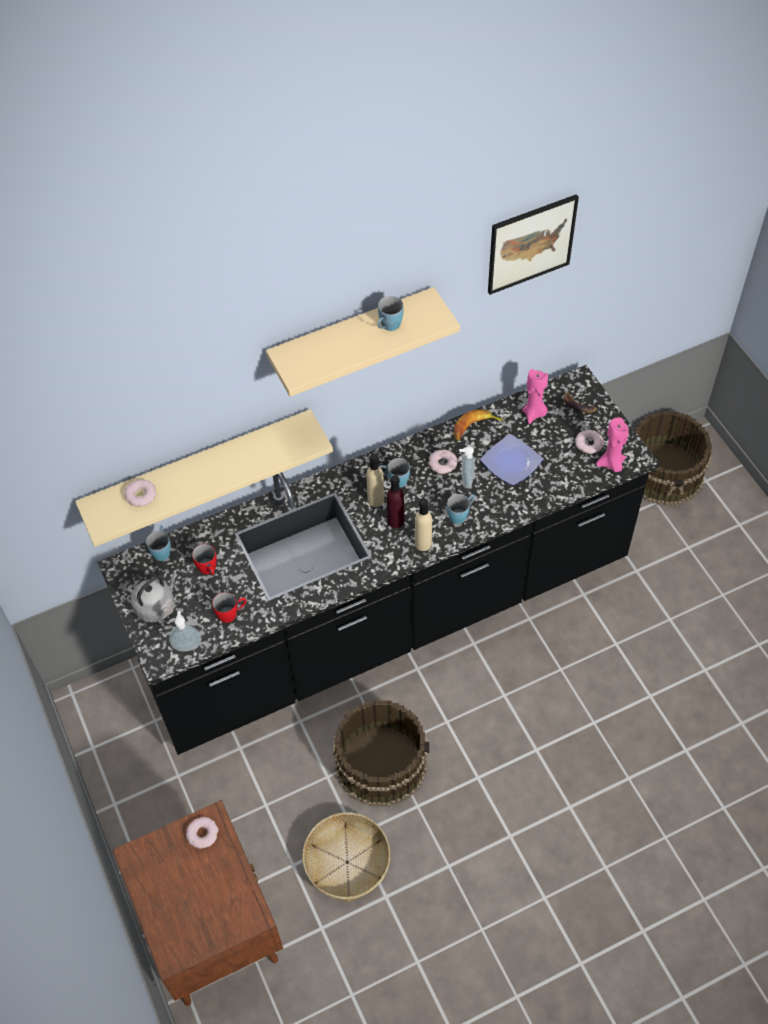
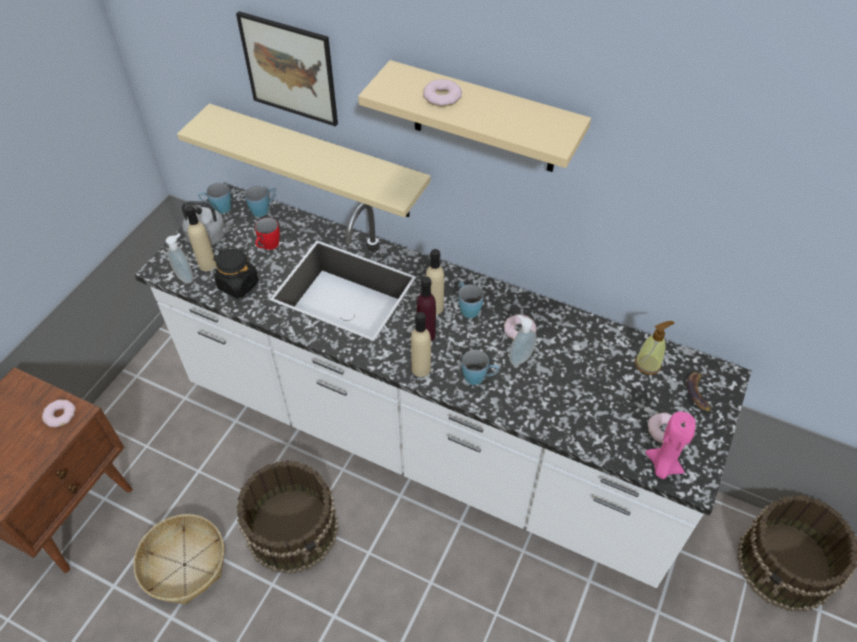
camera: 50 degrees right, 5 degrees down
black counter [97,365,660,755] -> white counter [134,182,752,588]
donut [124,479,156,507] -> donut moved to [423,79,462,106]
red mug [212,592,246,623] -> black jar [213,248,259,299]
blue mug [377,296,403,331] -> blue mug moved to [198,183,231,214]
banana [453,409,505,441] -> none
plate [480,434,543,486] -> none
picture [488,194,579,295] -> picture moved to [236,11,338,127]
pink candle [522,369,548,424] -> soap dispenser [635,321,674,375]
none -> beige bottle [185,206,216,271]

